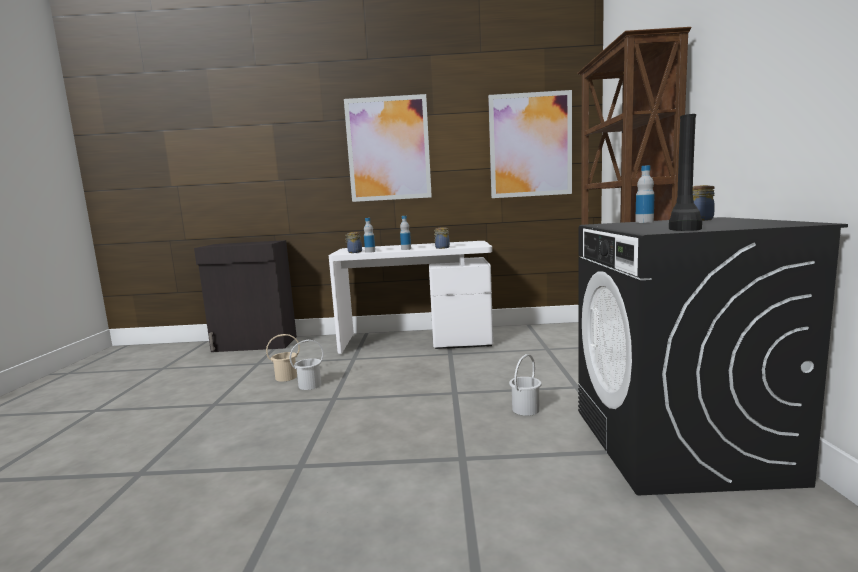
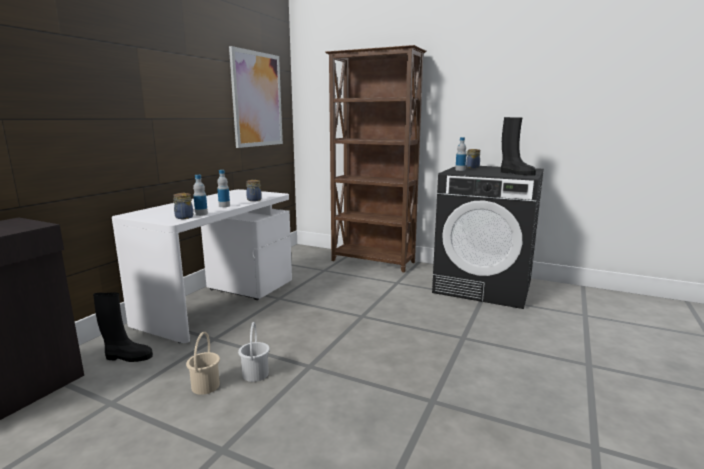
camera: 65 degrees left, 5 degrees up
picture [344,94,432,202] -> none
white bucket [509,354,541,416] -> none
none -> black boot [93,292,153,362]

